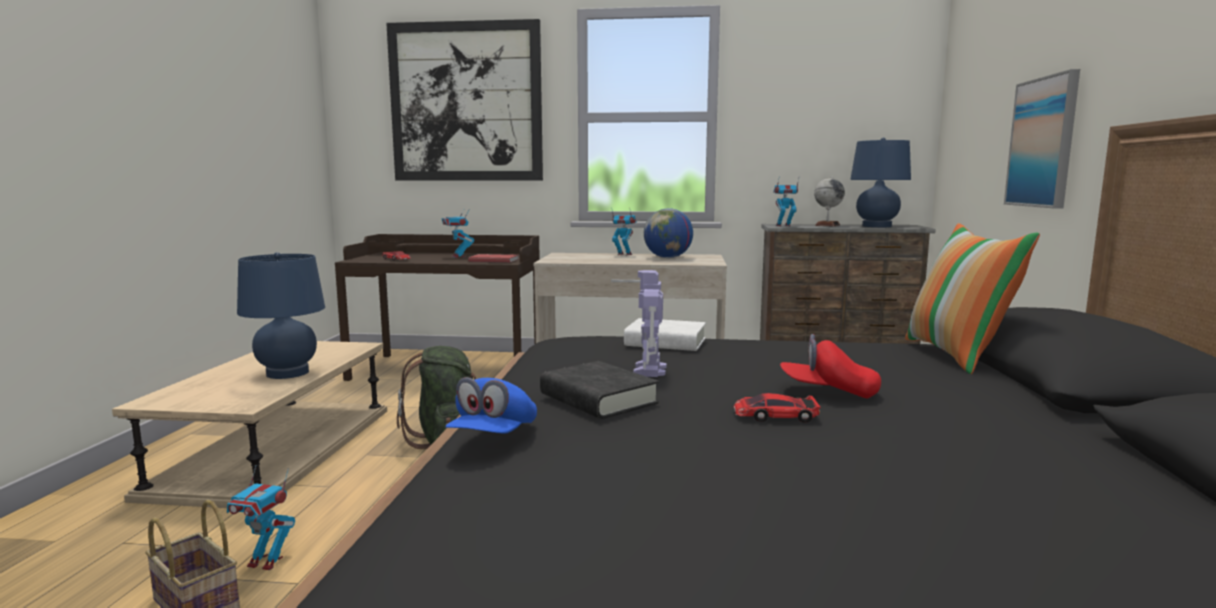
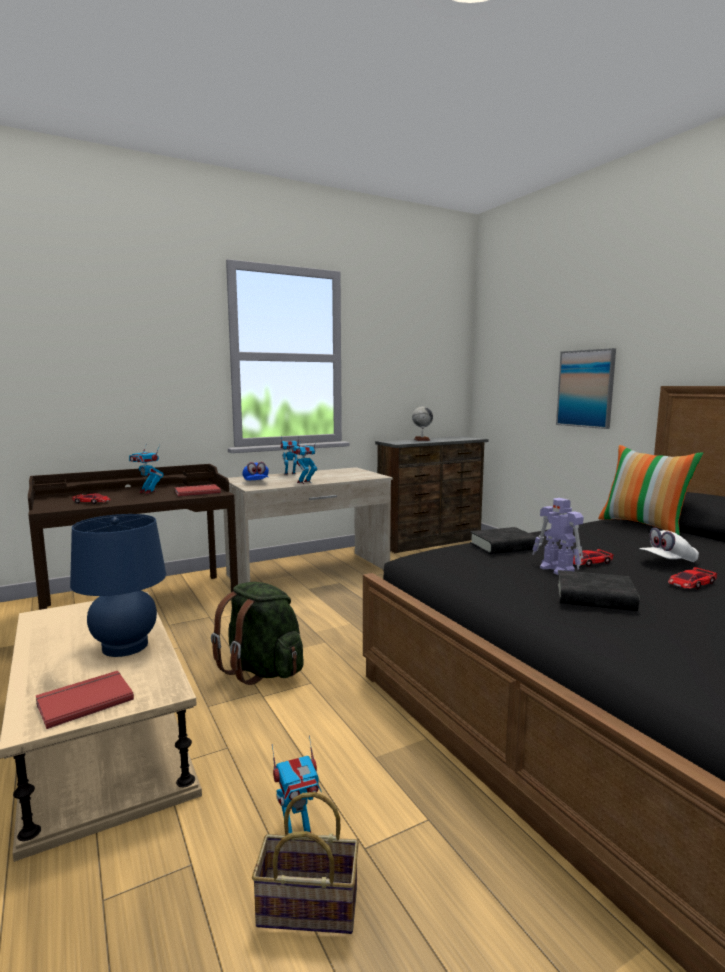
camera: 35 degrees left, 0 degrees up
picture [386,19,543,181] -> none
blue cap [446,377,537,434] -> blue cap moved to [242,462,269,480]
white book [624,318,706,351] -> black book [470,527,537,554]
globe [644,208,693,258] -> none
toy robot [773,179,799,227] -> toy robot moved to [291,439,317,484]
red cap [780,334,881,398] -> white cap [640,528,699,562]
blue table lamp [850,138,911,227] -> none
none -> red book [36,671,134,729]
none -> toy car [573,549,614,567]

